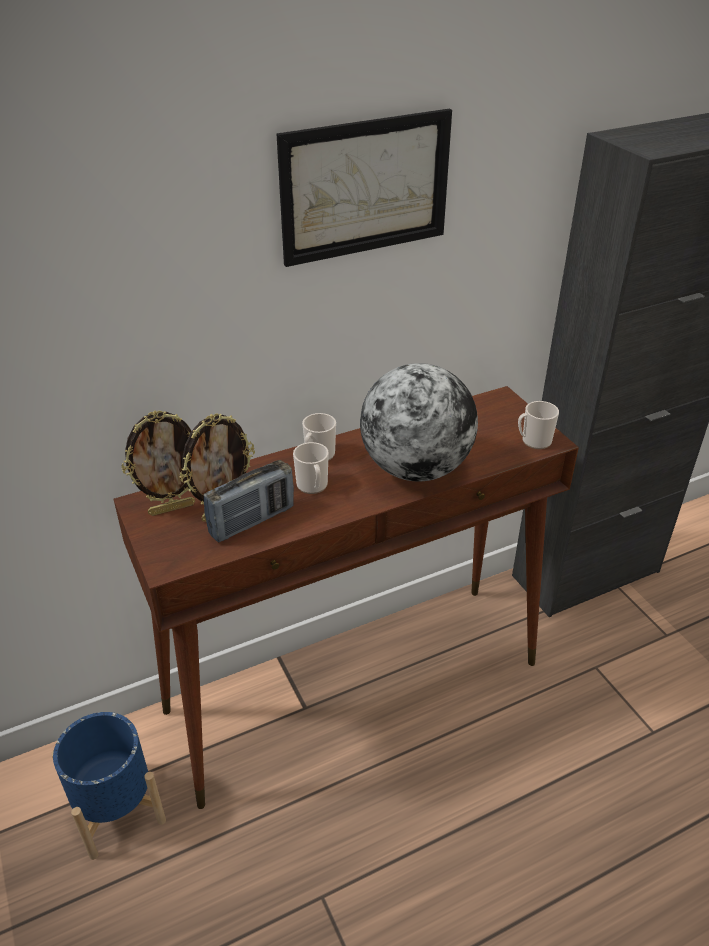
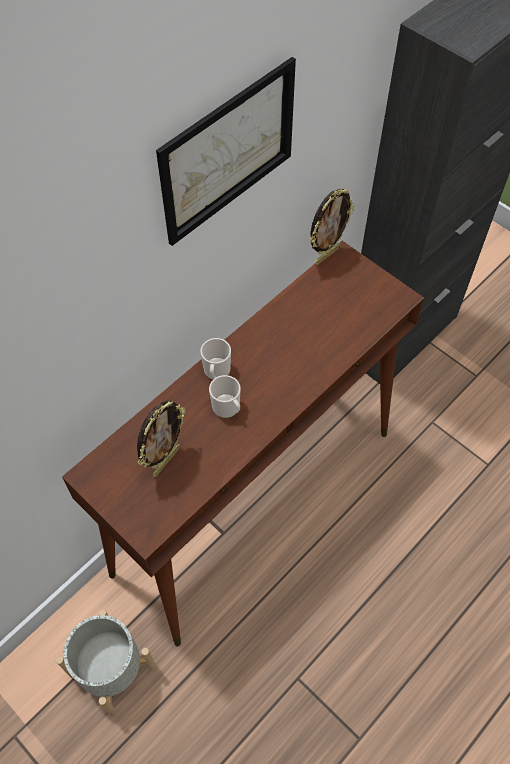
camera: 20 degrees left, 20 degrees up
blue planter [51,712,166,860] -> grey planter [56,609,156,717]
picture frame [121,410,195,516] -> picture frame moved to [310,189,355,265]
radio [203,460,294,542] -> none
globe [360,363,478,481] -> none
mug [518,401,559,449] -> none

